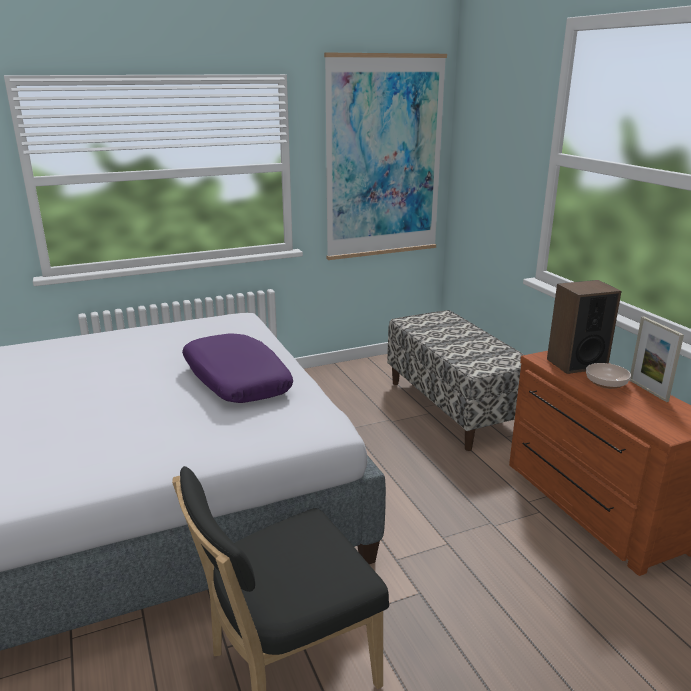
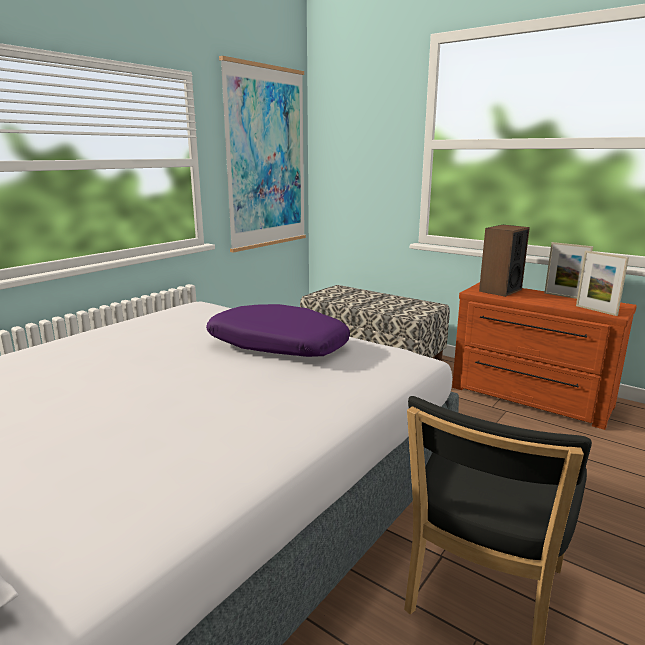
camera: 30 degrees left, 5 degrees down
bowl [586,363,631,389] -> none
none -> picture frame [576,251,629,316]

